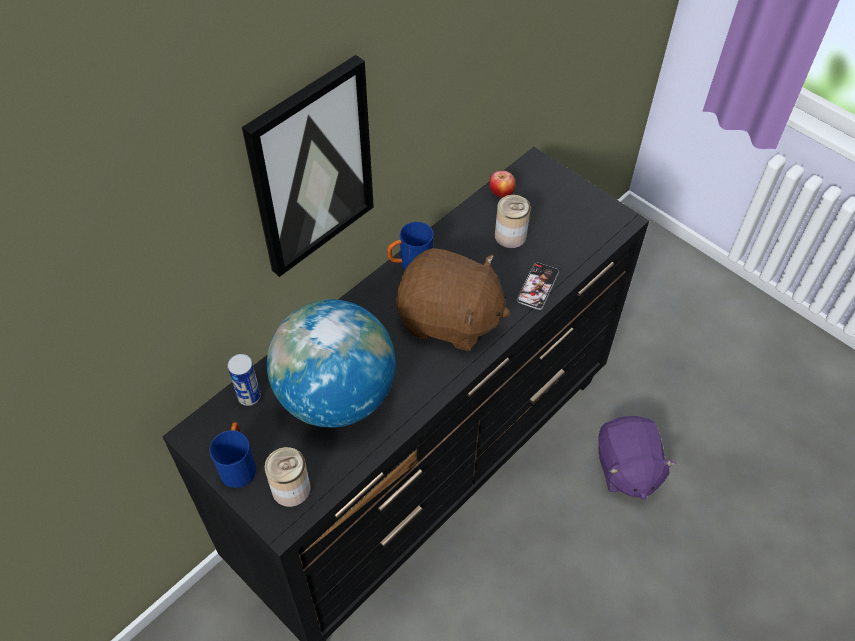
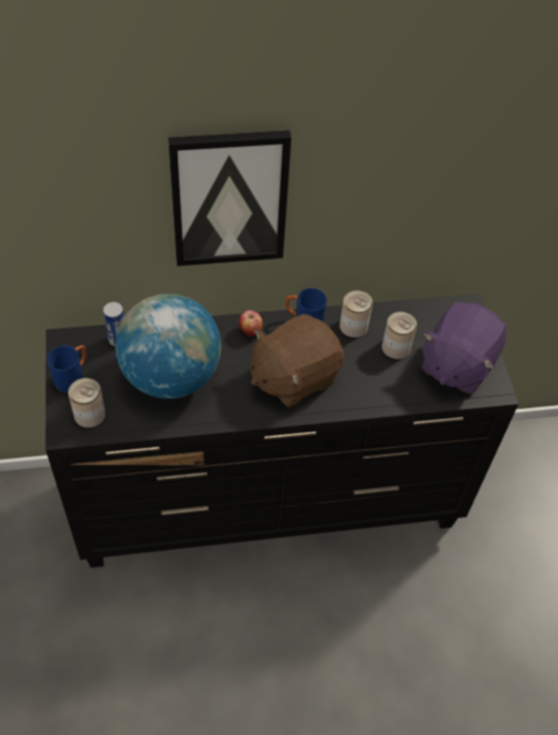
camera: 35 degrees right, 0 degrees up
brown plush toy [396,248,510,351] -> brown plush toy turned 90 degrees clockwise [251,314,345,408]
apple [489,171,515,198] -> apple moved to [239,310,263,337]
phone [517,262,559,310] -> none
purple plush toy [598,416,677,500] -> purple plush toy moved to [421,302,507,394]
none -> can [340,290,373,338]

